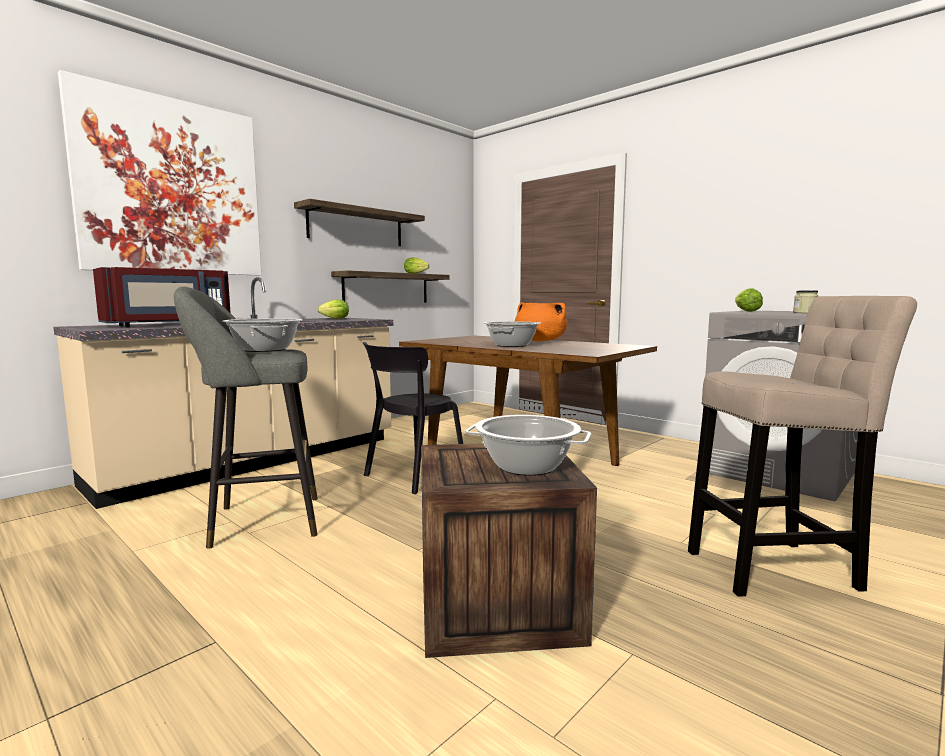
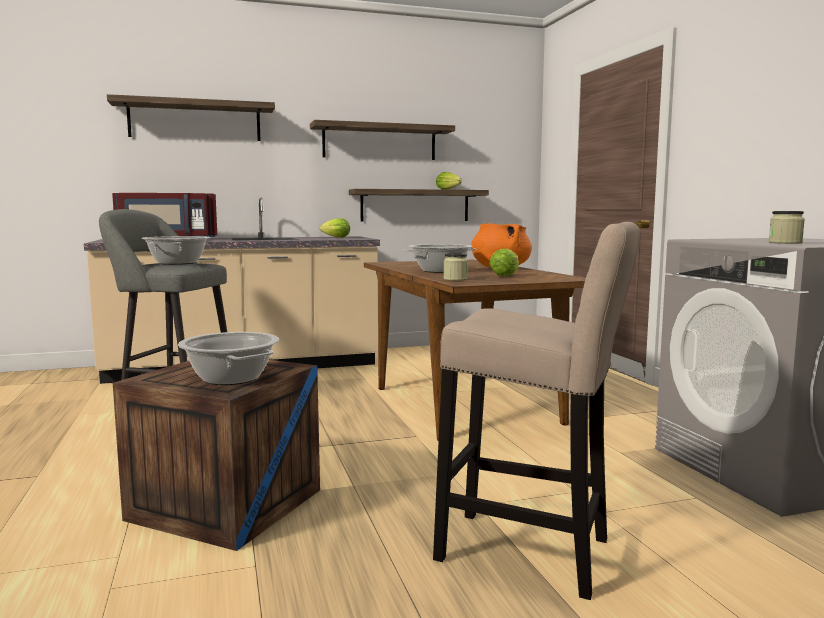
camera: 30 degrees right, 0 degrees up
picture [58,70,261,275] -> shelf [107,94,275,141]
black chair [363,342,463,494] -> none
lettuce [735,288,763,312] -> lettuce moved to [489,248,519,277]
none -> jar [443,253,468,281]

